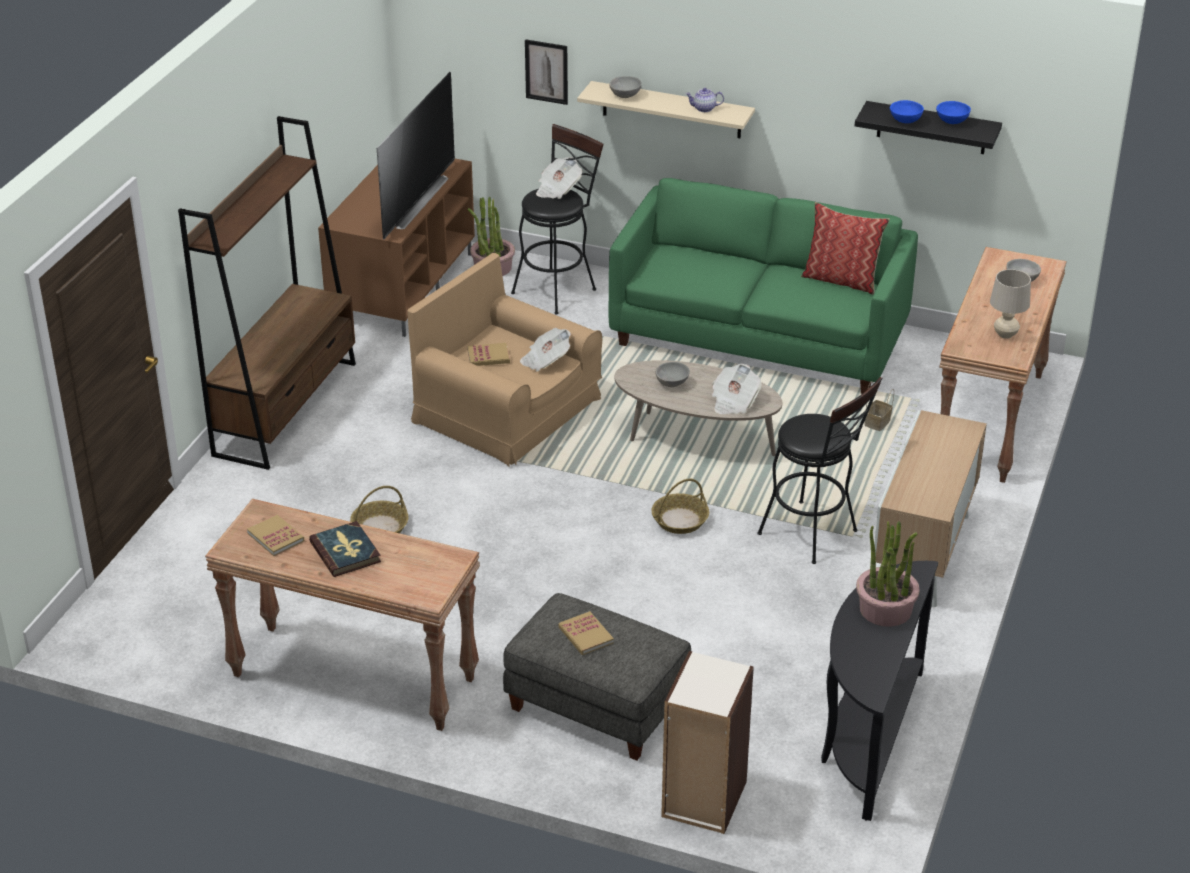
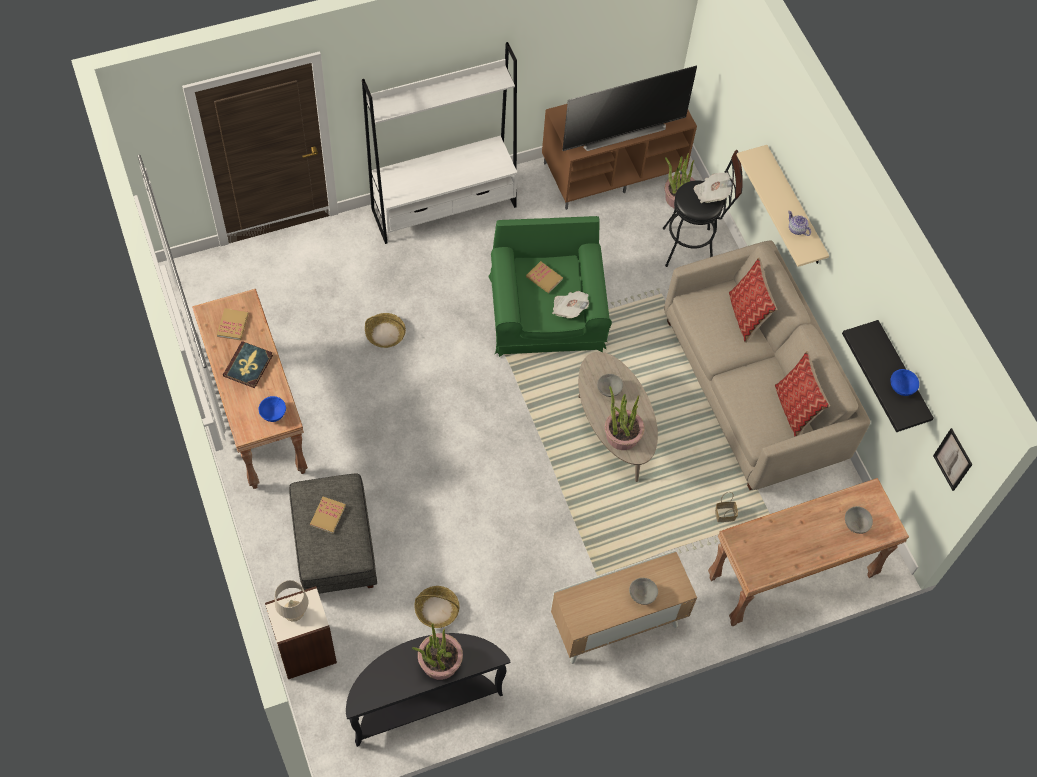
camera: 45 degrees right, 25 degrees up
brown bookcase [178,116,356,470] -> white bookcase [362,42,517,244]
brown armchair [407,253,602,466] -> green armchair [488,216,612,357]
picture [525,39,568,105] -> picture moved to [933,428,973,491]
grey bowl [609,76,642,98] -> grey bowl moved to [629,578,658,605]
green sofa [609,178,918,394] -> beige sofa [664,240,870,490]
basket [651,479,709,534] -> basket moved to [415,586,460,628]
newspaper [712,364,762,414] -> potted plant [605,386,645,450]
black stool [757,377,882,564] -> none
blue bowl [890,100,924,123] -> blue bowl moved to [259,396,286,422]
beige table lamp [990,269,1031,339] -> beige table lamp moved to [275,580,309,622]
none -> pillow [729,258,778,343]

